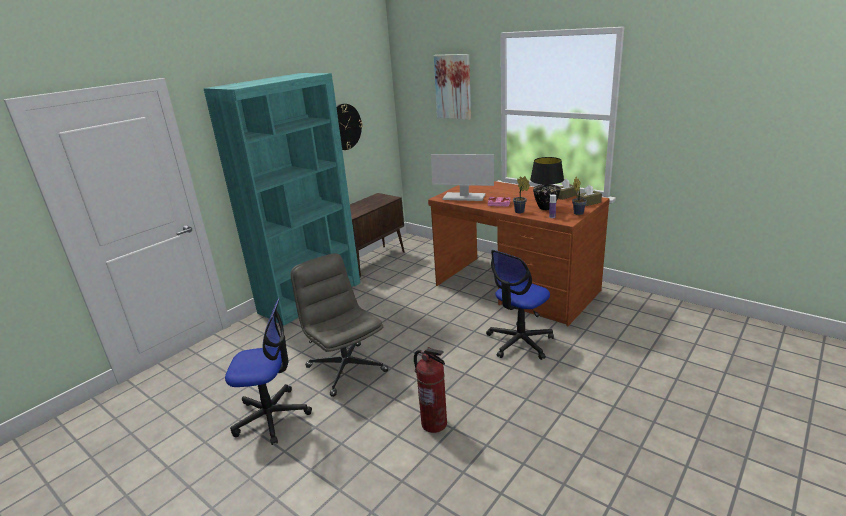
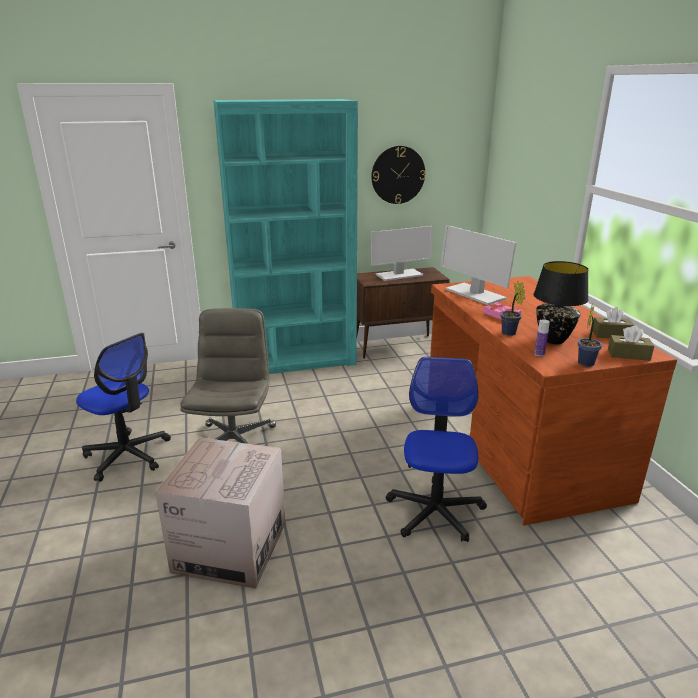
camera: 35 degrees right, 0 degrees up
fire extinguisher [414,347,447,433] -> cardboard box [155,437,286,589]
picture [434,54,471,120] -> none
office chair [486,250,554,360] -> office chair turned 105 degrees clockwise [386,357,487,542]
none -> monitor [371,226,433,281]

